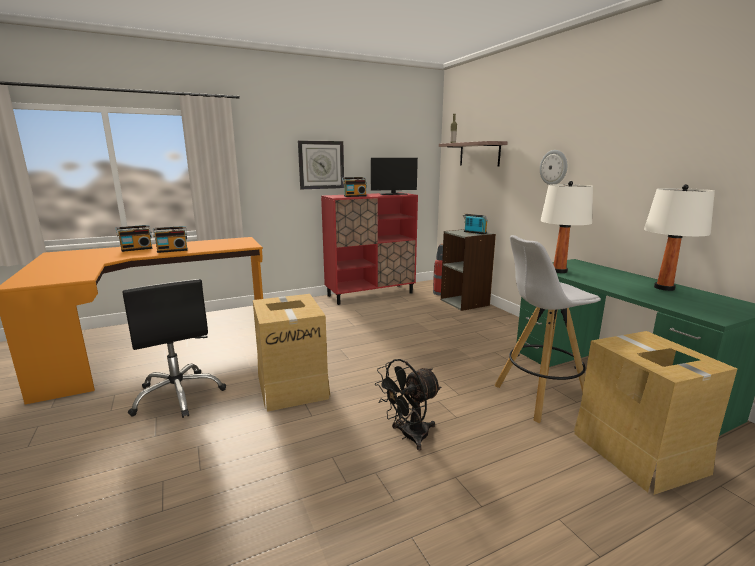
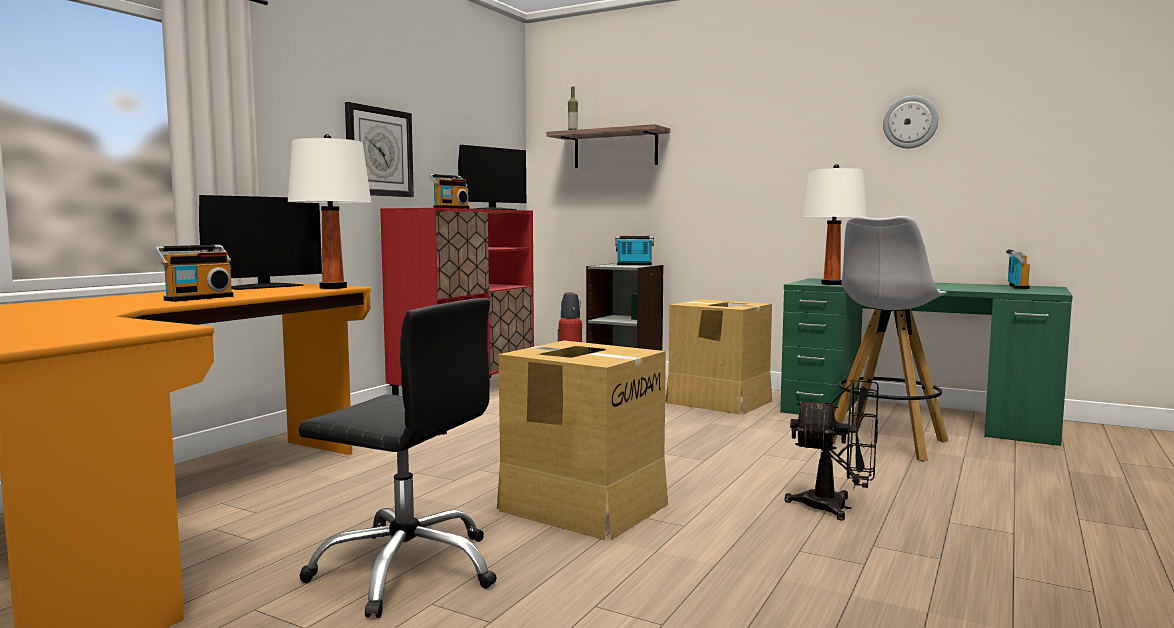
camera: 35 degrees left, 10 degrees down
radio [116,225,153,252] -> radio moved to [1006,249,1030,289]
black fan [375,359,442,450] -> black fan turned 90 degrees counterclockwise [785,379,879,521]
wall clock [540,150,568,185] -> wall clock moved to [883,96,939,149]
cardboard box [574,331,737,495] -> cardboard box moved to [666,299,772,415]
white table lamp [644,184,715,291] -> white table lamp moved to [287,134,371,289]
none -> monitor [199,195,322,290]

